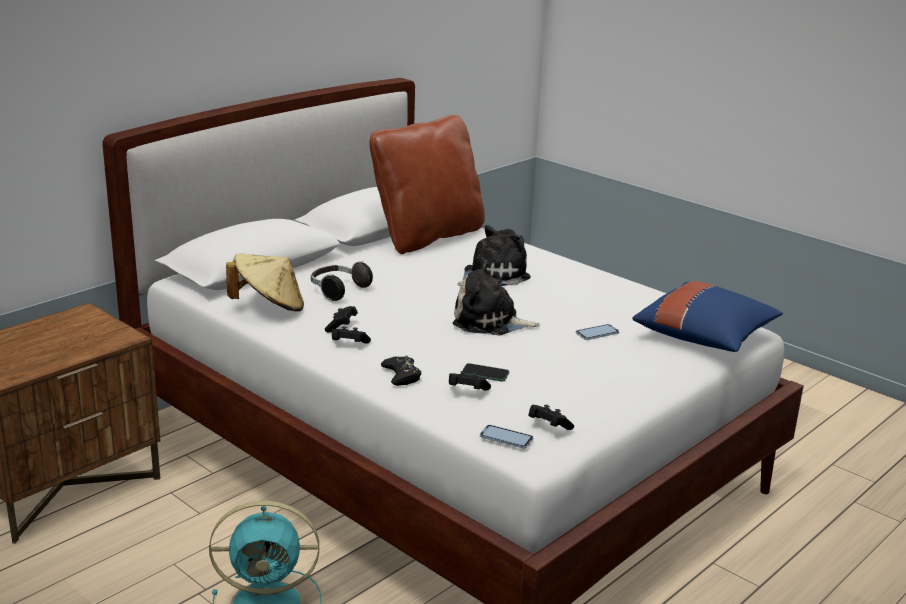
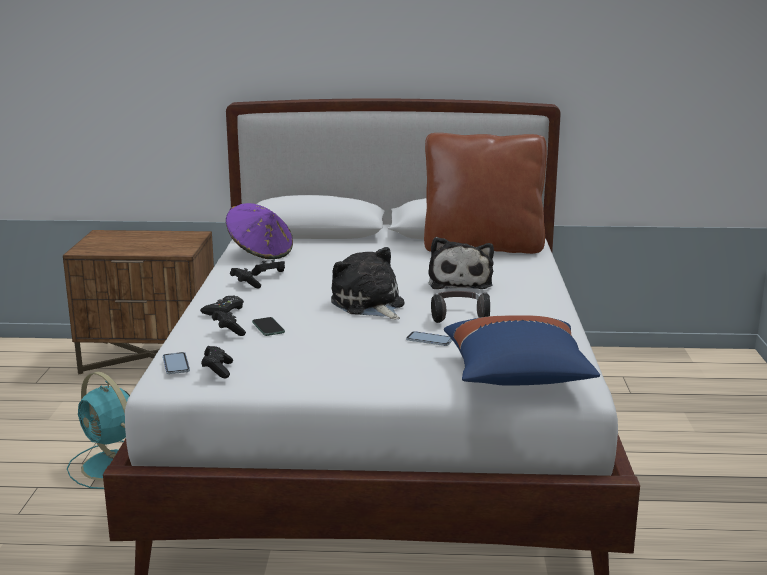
camera: 50 degrees right, 5 degrees down
beige hat [226,253,304,312] -> purple hat [226,203,293,259]
headphones [311,261,373,302] -> headphones moved to [431,291,490,323]
plush toy [457,225,531,286] -> plush toy turned 75 degrees clockwise [428,237,494,289]

